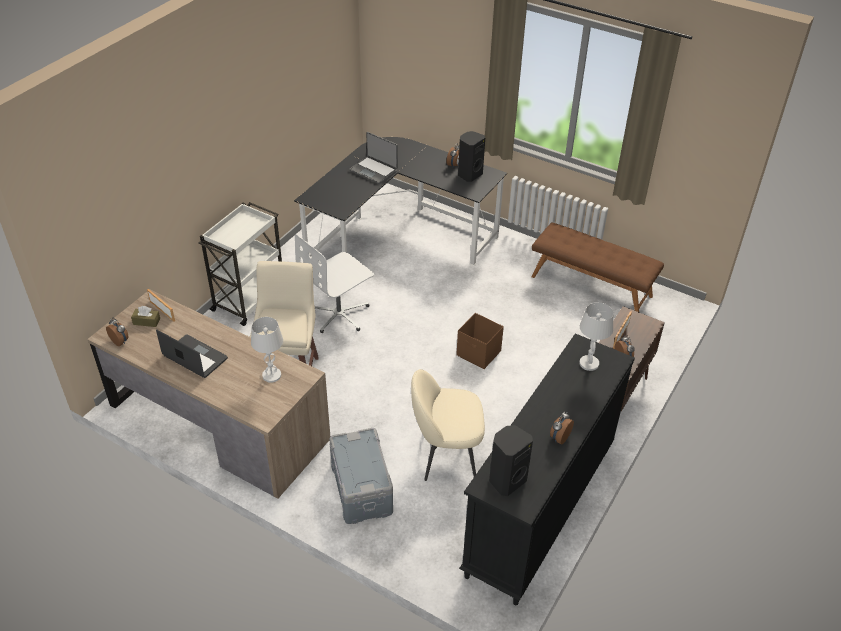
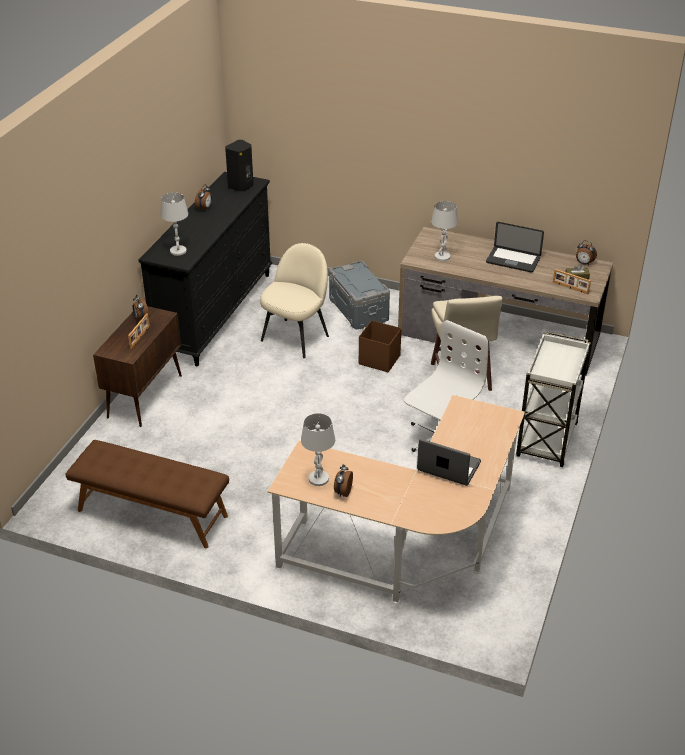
camera: 170 degrees right, 5 degrees down
black desk [294,137,507,266] -> beige desk [267,395,525,604]
beige chair [411,369,485,481] -> beige chair turned 45 degrees counterclockwise [260,243,329,358]
brown storage box [456,313,504,369] -> brown storage box moved to [359,320,402,372]
black speaker [458,131,485,182] -> white table lamp [301,413,335,486]

